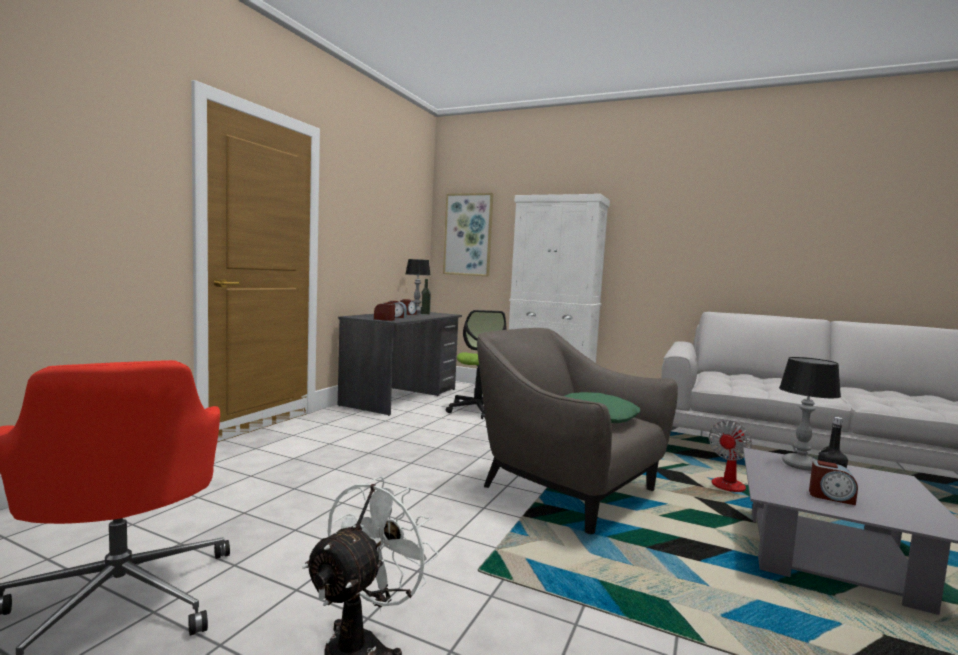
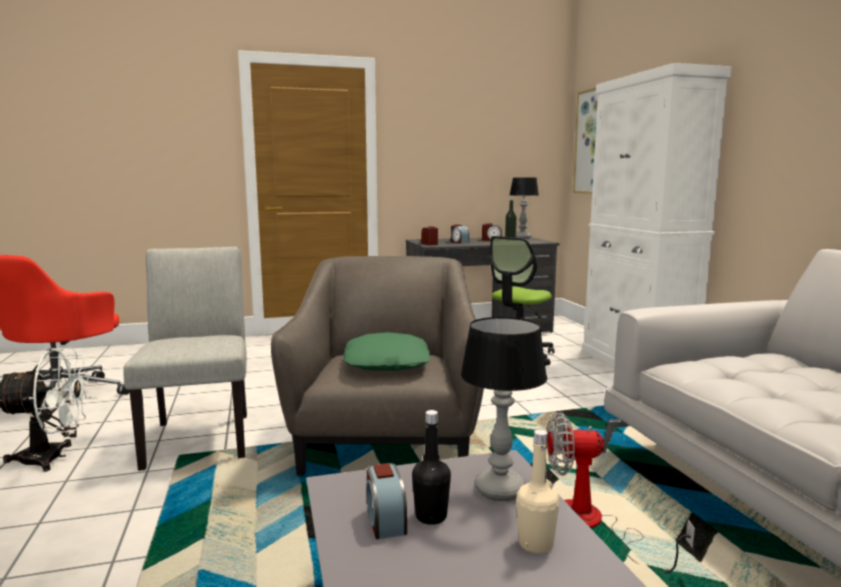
camera: 50 degrees right, 5 degrees up
none -> grey chair [123,247,247,471]
none -> beige bottle [517,429,560,554]

